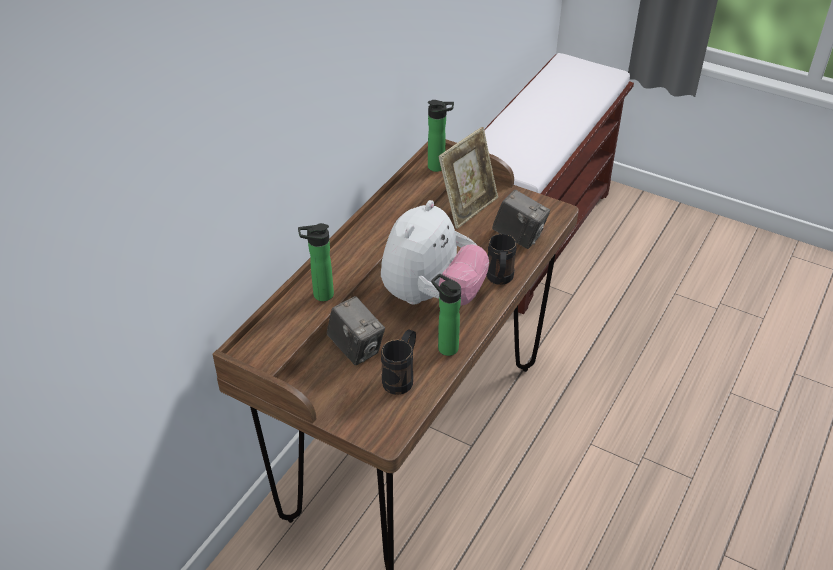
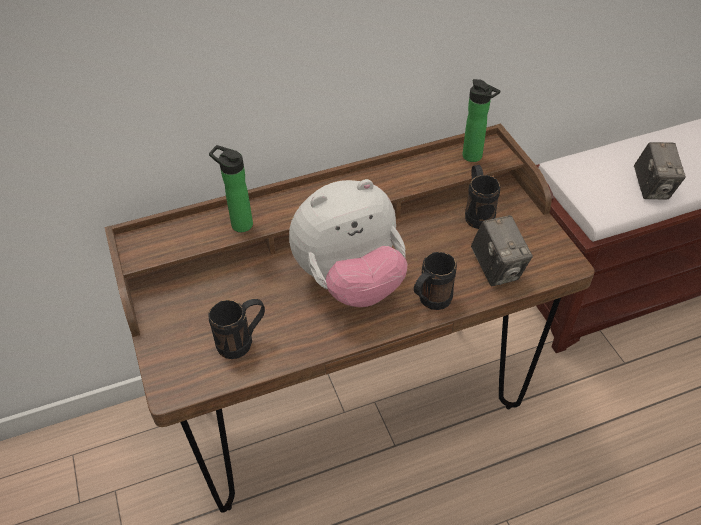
camera: 40 degrees right, 5 degrees up
camera [327,296,385,366] -> camera moved to [634,142,686,199]
bottle [431,274,461,356] -> none
picture frame [438,127,498,229] -> black mug [465,165,501,229]

